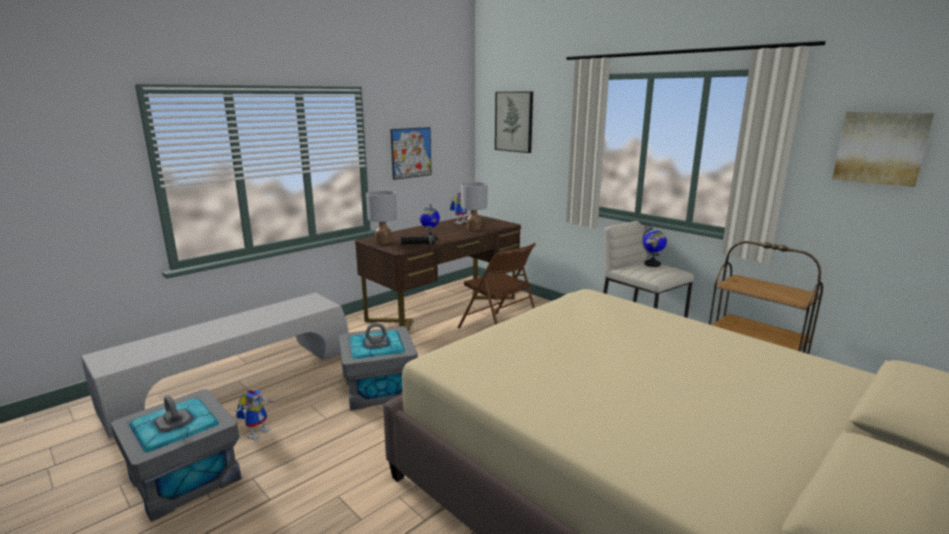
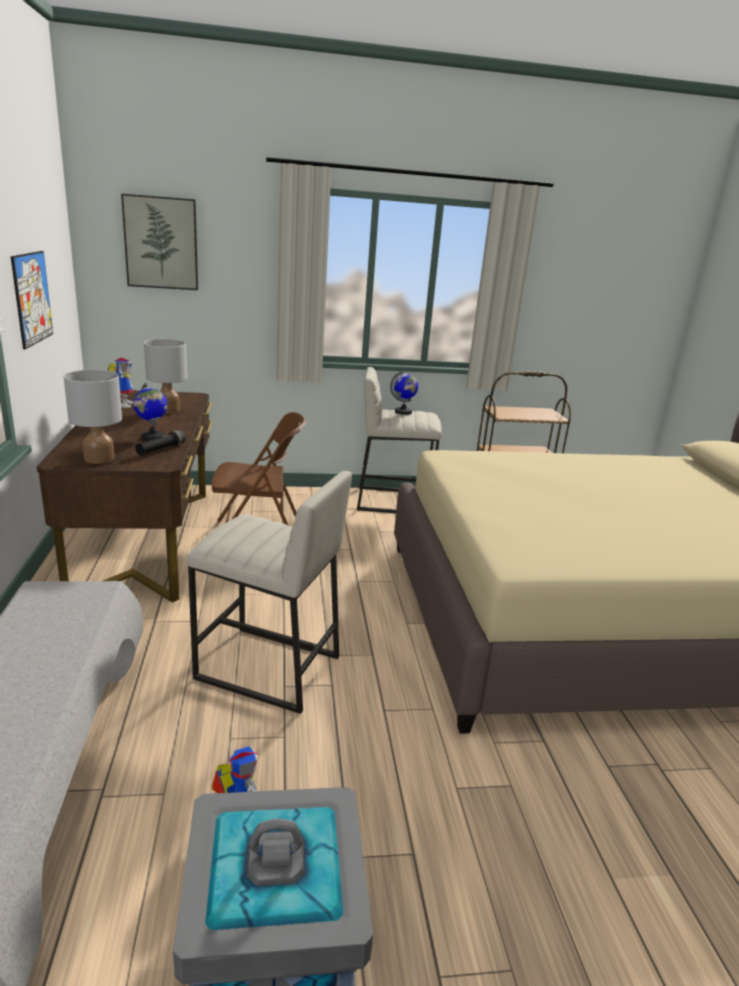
camera: 55 degrees left, 5 degrees up
grey storage box [339,323,418,411] -> beige stool [186,471,352,714]
picture [832,111,934,187] -> none

